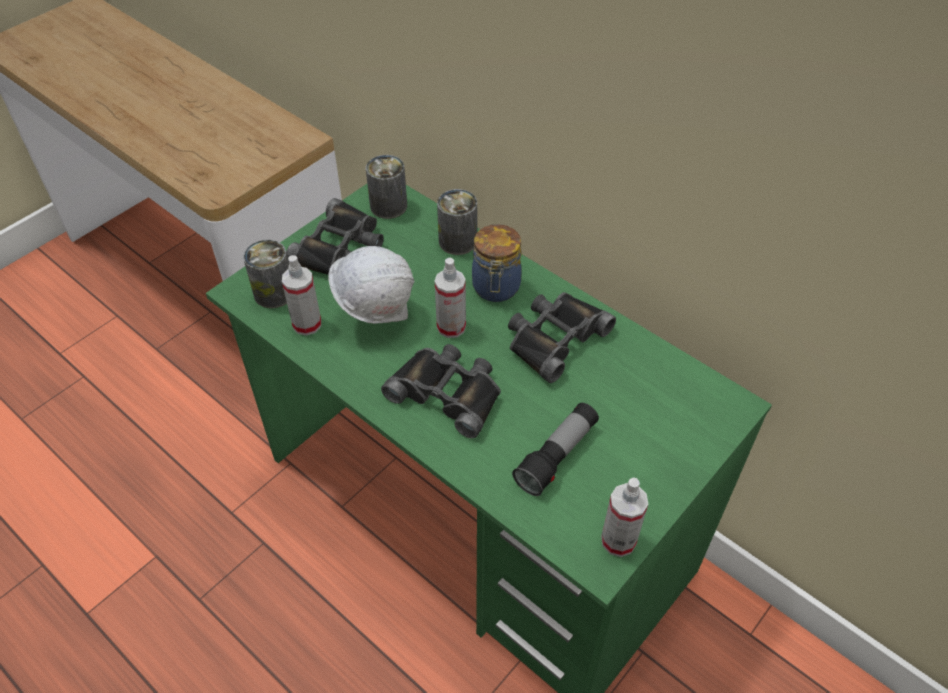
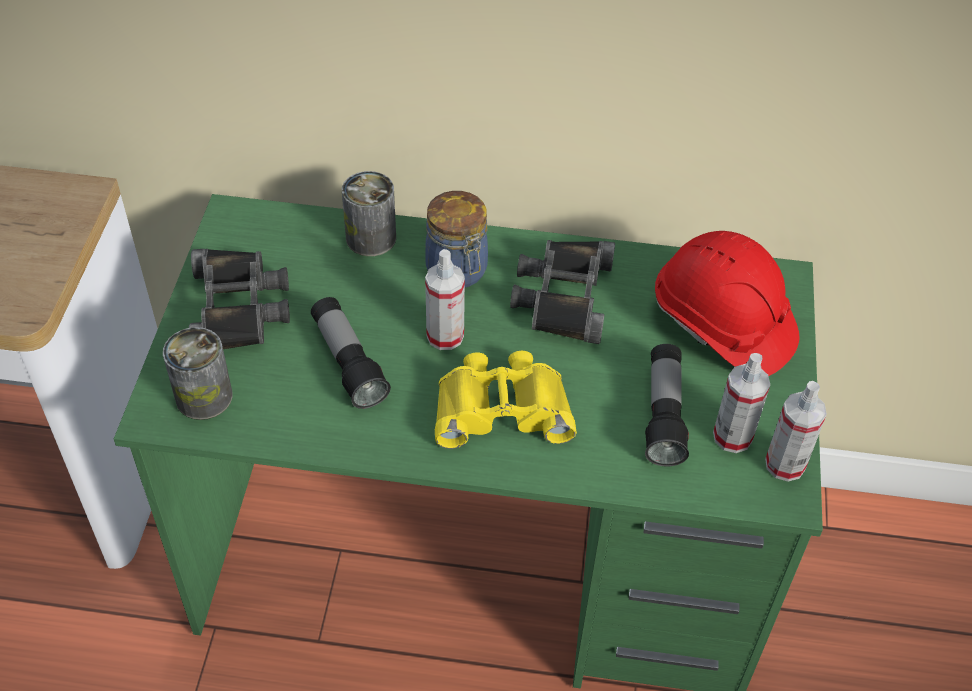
camera: 35 degrees left, 0 degrees up
spray bottle [282,255,321,336] -> spray bottle moved to [713,353,770,453]
white hard hat [328,246,414,324] -> flashlight [311,297,391,409]
can [366,155,407,219] -> none
black binoculars [381,344,501,438] -> yellow binoculars [435,351,577,449]
none -> red hard hat [655,231,799,376]

